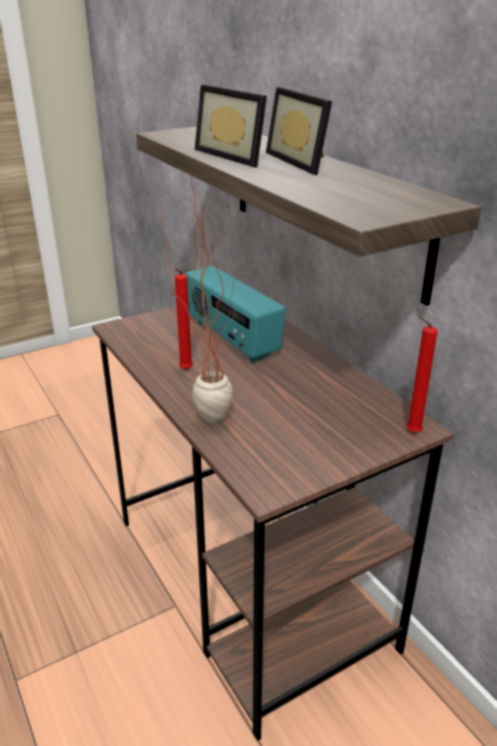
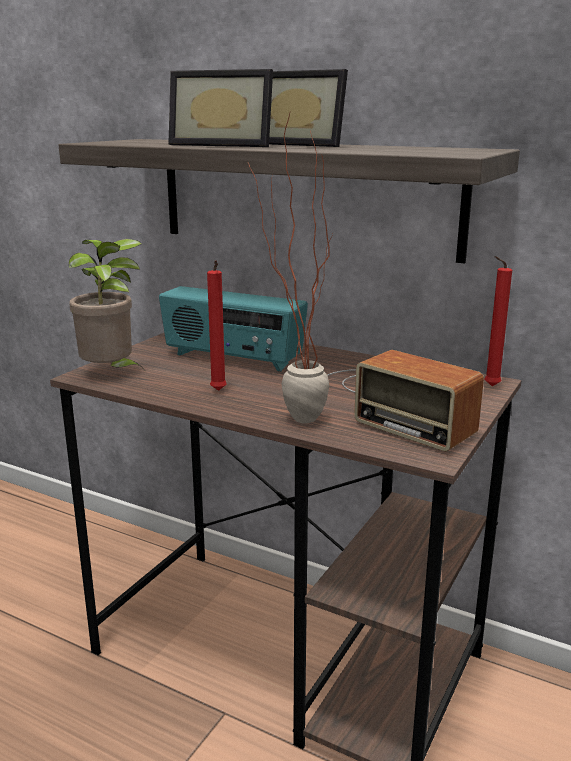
camera: 30 degrees left, 10 degrees down
none -> potted plant [69,239,143,368]
none -> radio [327,350,484,451]

